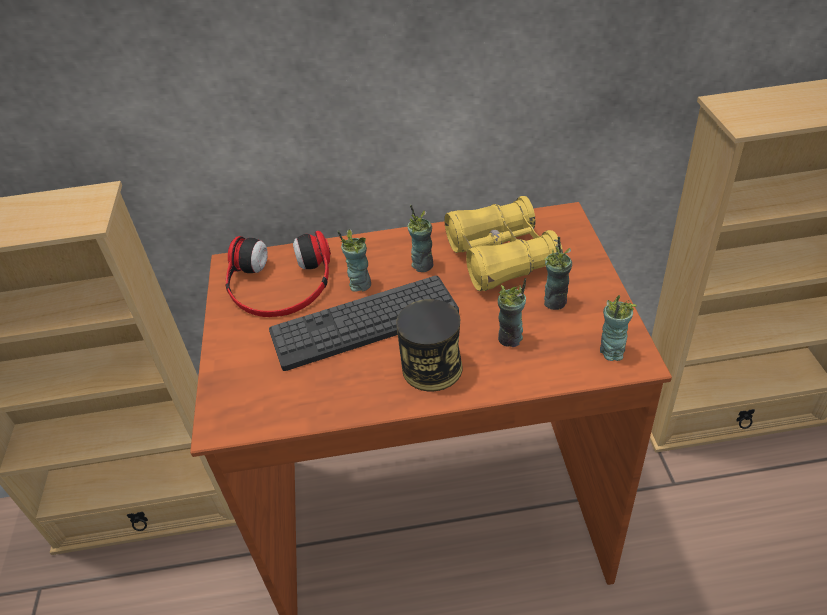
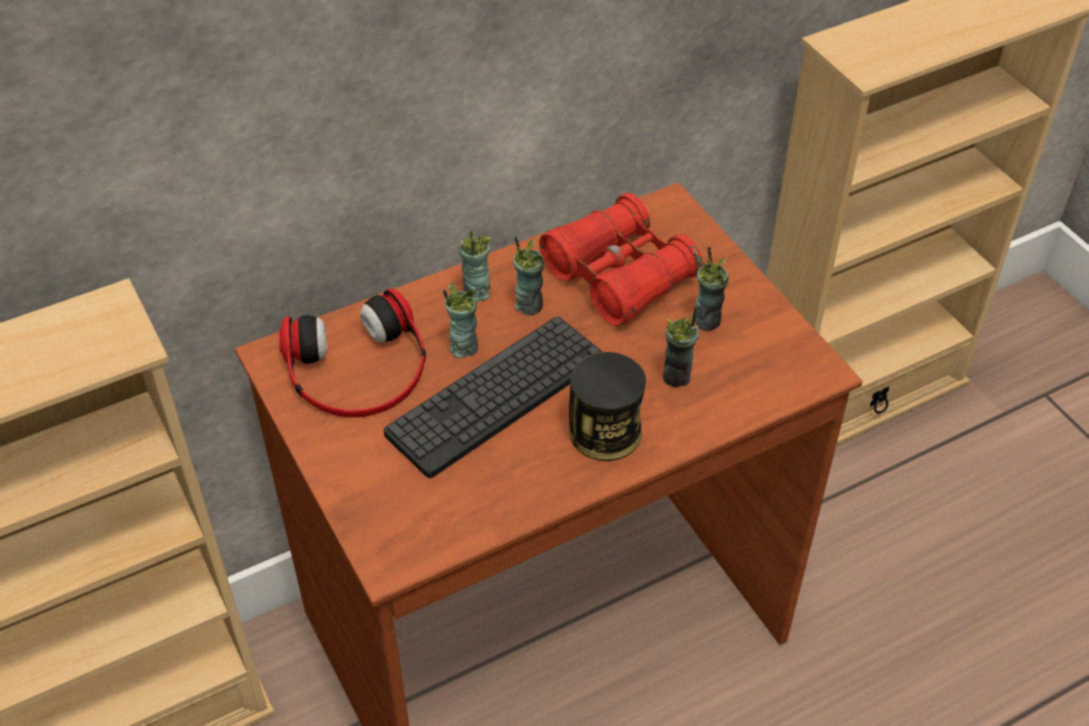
camera: 25 degrees left, 5 degrees up
yellow binoculars [445,196,563,291] -> red binoculars [539,193,703,326]
cup [600,295,637,361] -> cup moved to [459,230,491,302]

